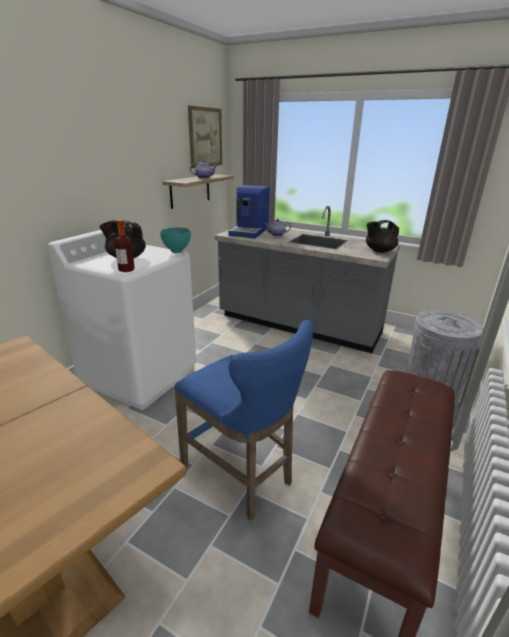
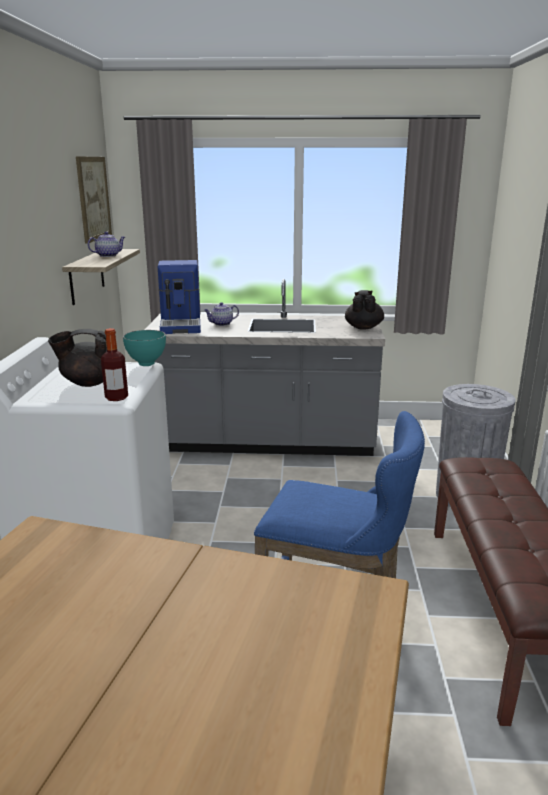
camera: 25 degrees left, 5 degrees down
black teapot [366,220,399,253] -> black teapot turned 135 degrees clockwise [345,290,384,330]

